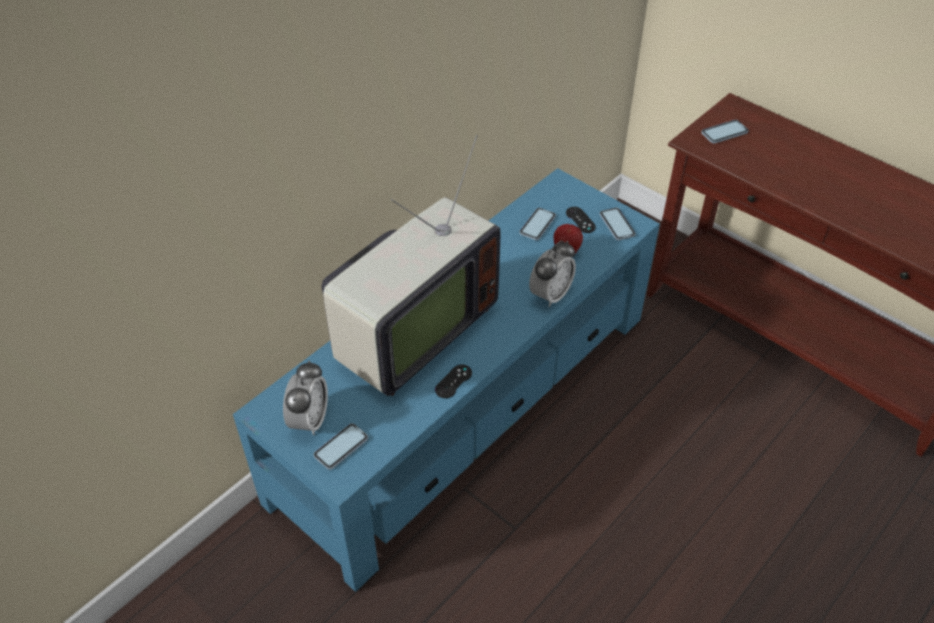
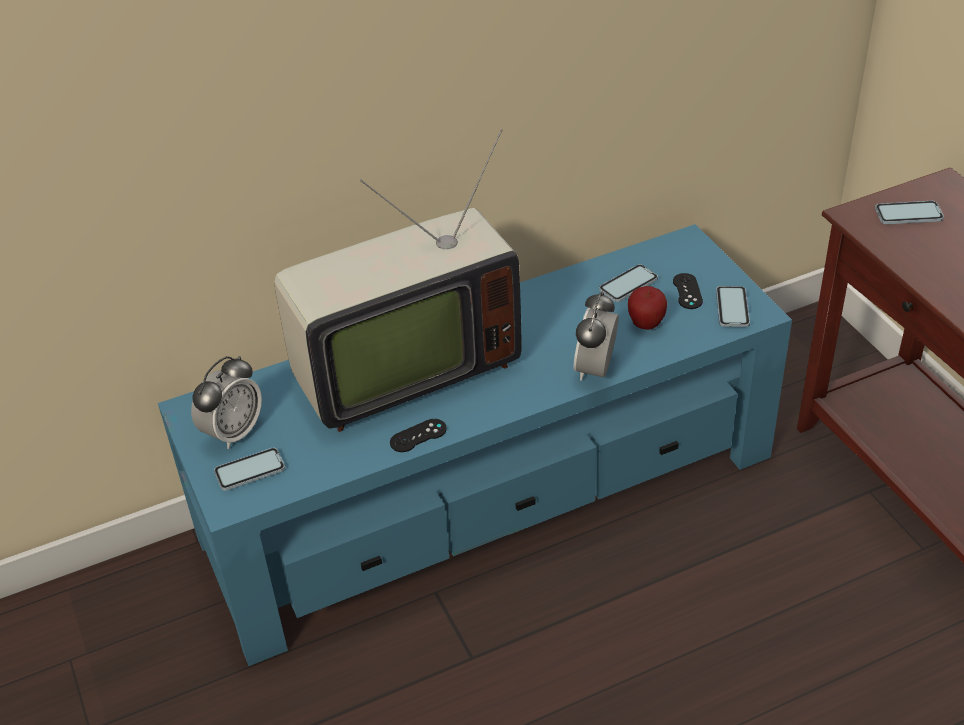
camera: 25 degrees right, 5 degrees down
alarm clock [529,241,576,307] -> alarm clock turned 135 degrees clockwise [573,291,619,381]

